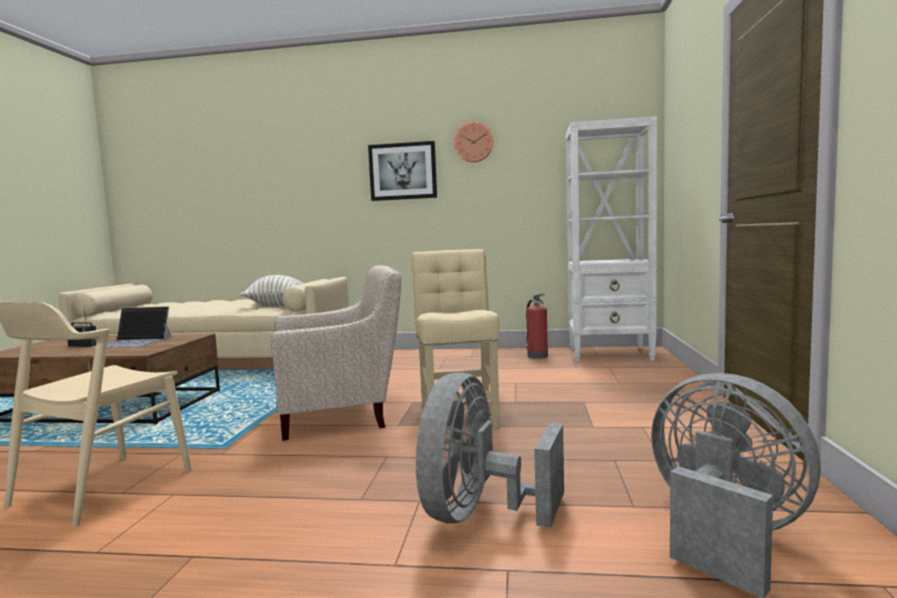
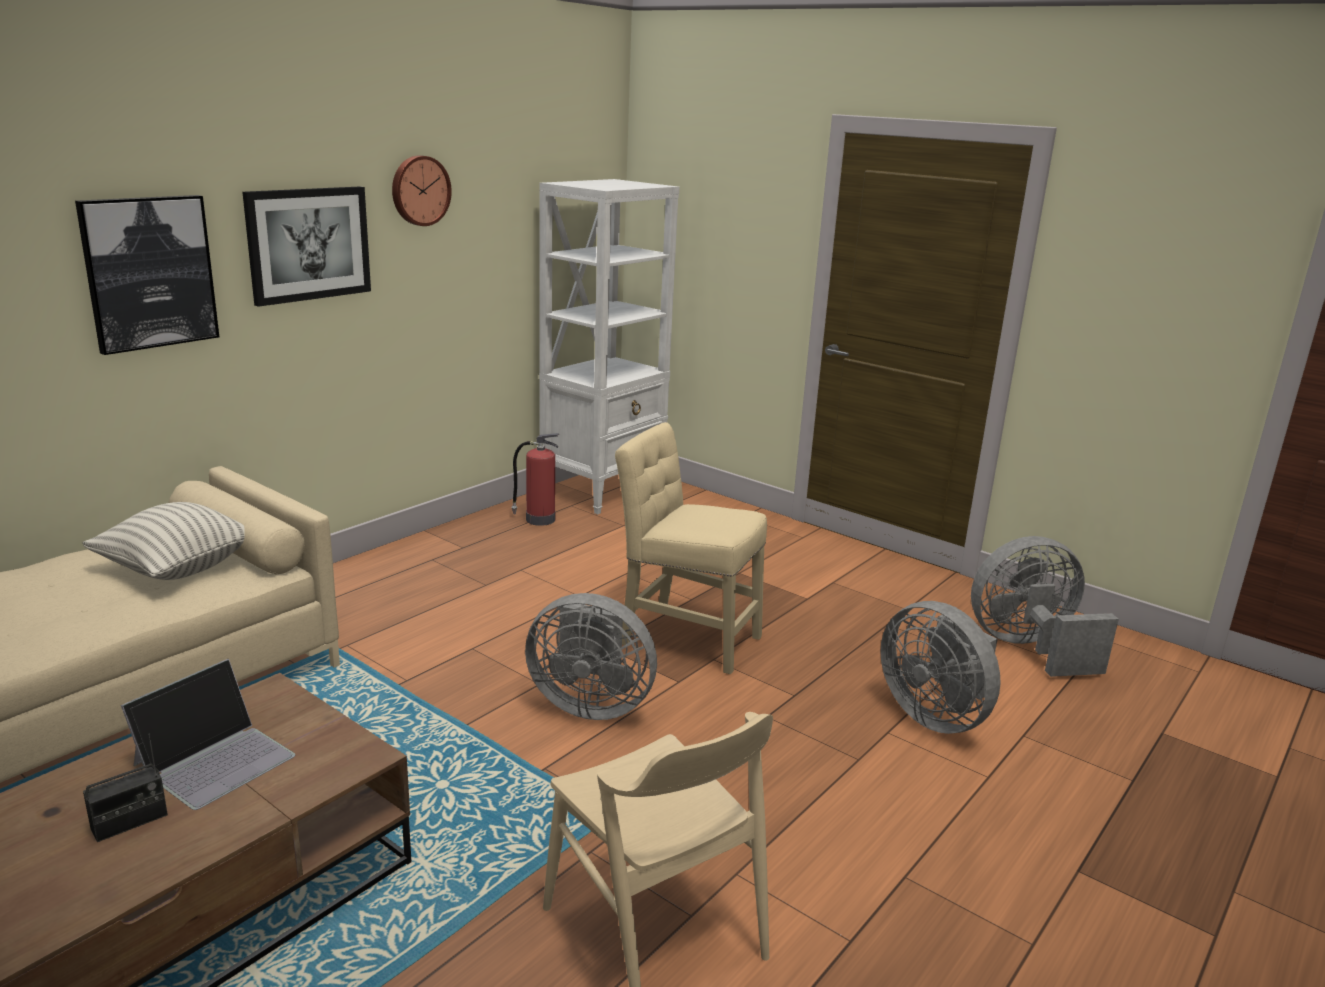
camera: 60 degrees left, 15 degrees up
beige armchair [271,265,401,441] -> grey fan [525,593,657,720]
none -> picture [75,195,219,355]

